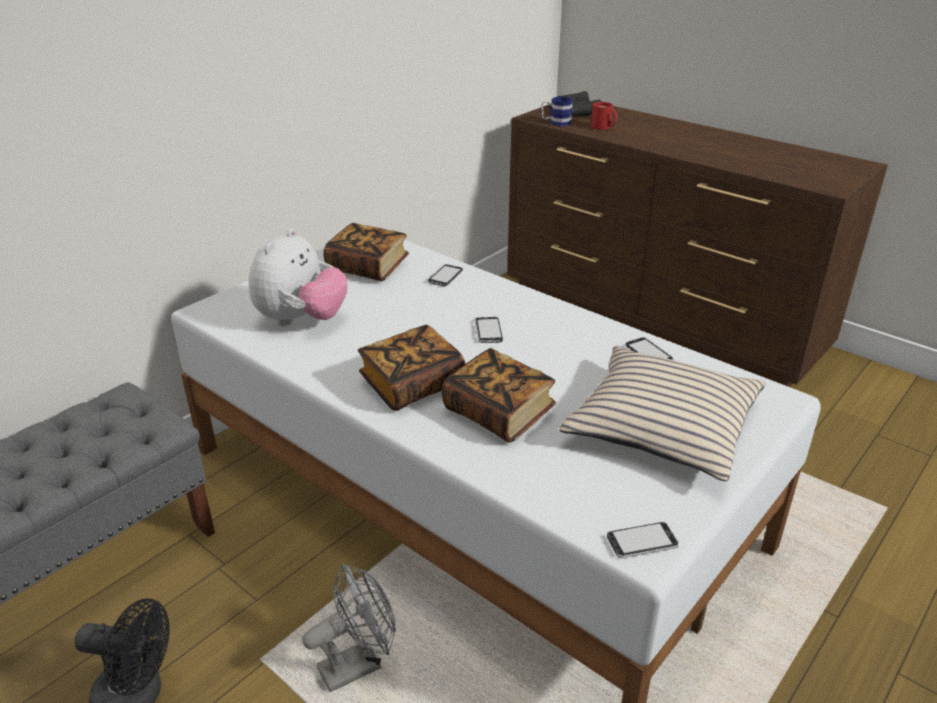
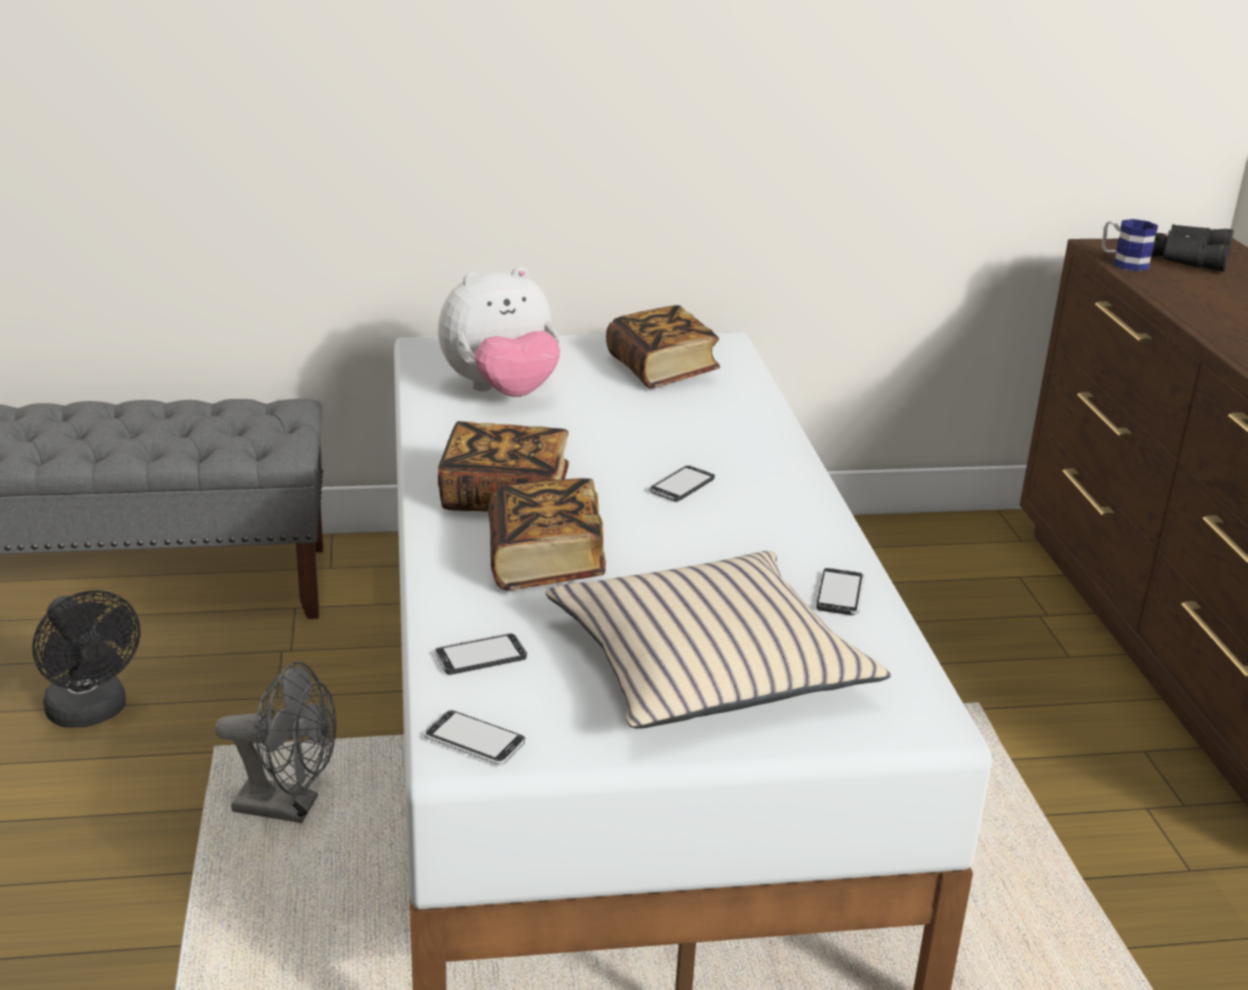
camera: 40 degrees right, 5 degrees down
phone [427,264,463,287] -> phone moved to [434,633,527,675]
red mug [591,102,617,130] -> none

